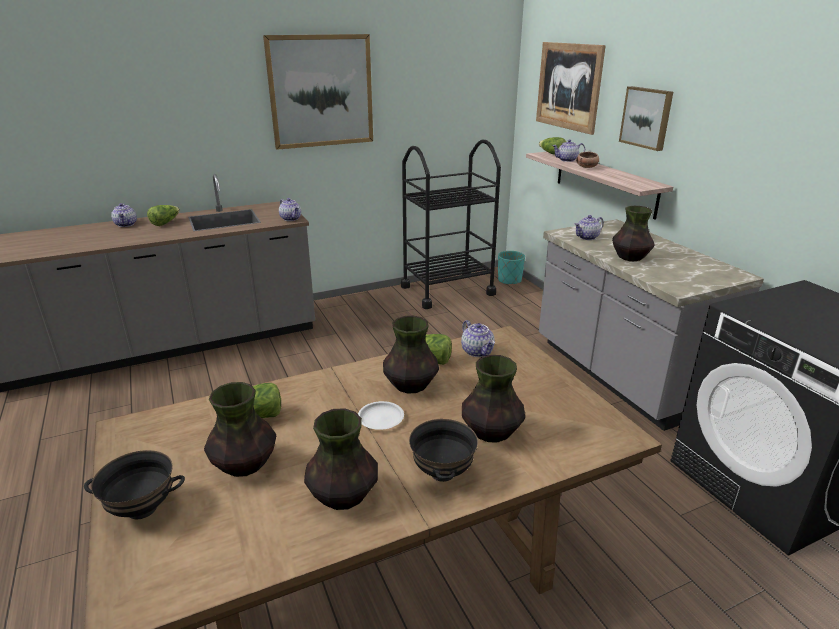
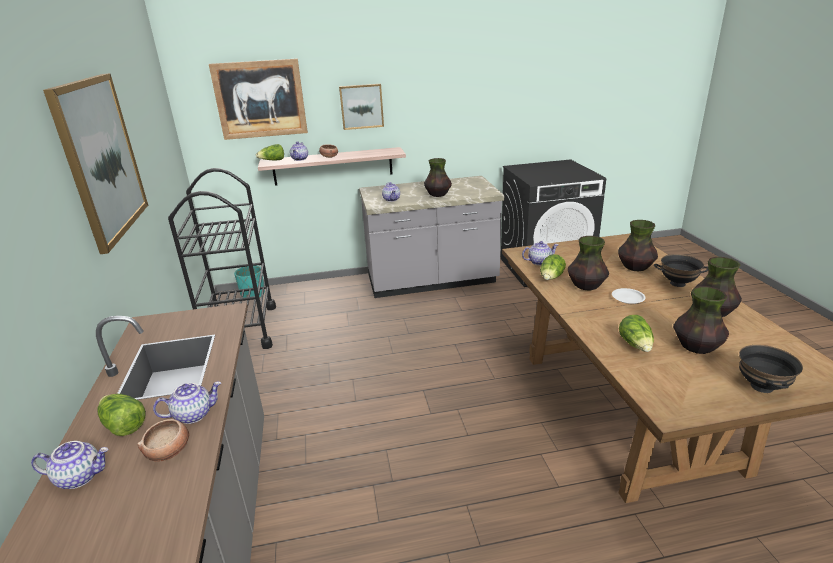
camera: 75 degrees left, 0 degrees up
teapot [279,198,301,221] -> teapot moved to [153,382,221,424]
none -> bowl [137,419,189,461]

